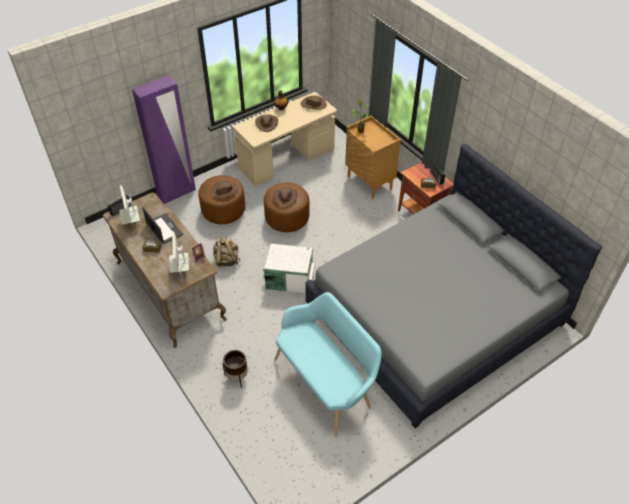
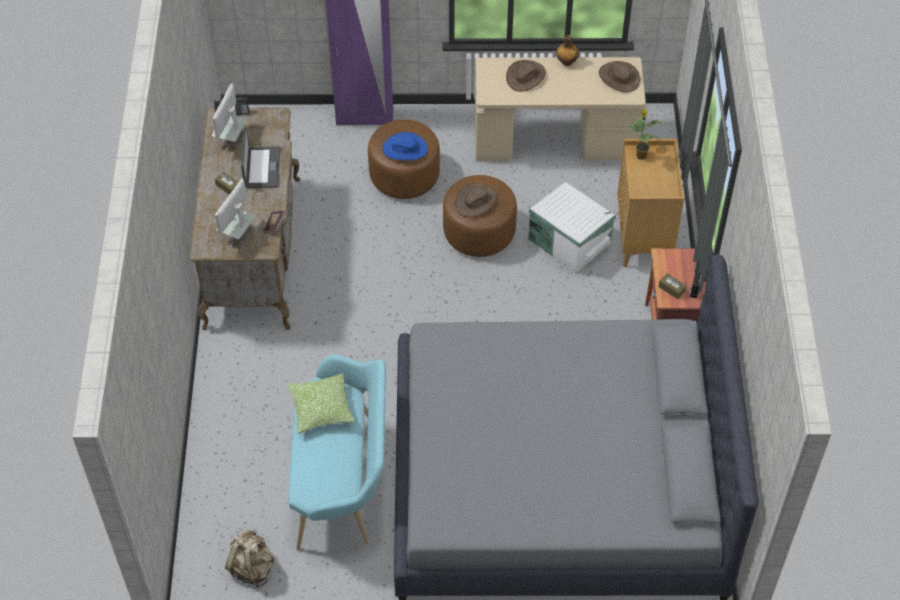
camera: 35 degrees right, 5 degrees up
brown hat [211,180,239,199] -> blue hat [382,132,428,161]
beige backpack [213,237,240,267] -> beige backpack moved to [225,529,274,587]
brown planter [222,350,248,388] -> none
white storage box [263,243,315,293] -> white storage box moved to [528,181,616,274]
none -> pillow [288,373,355,434]

